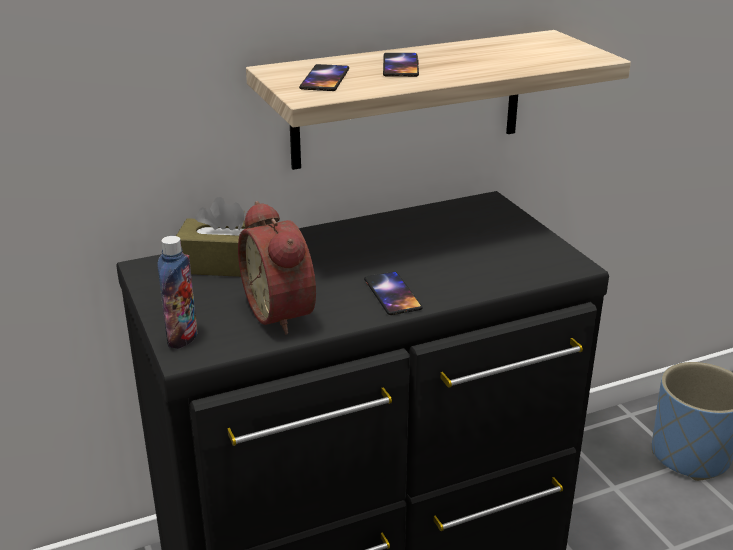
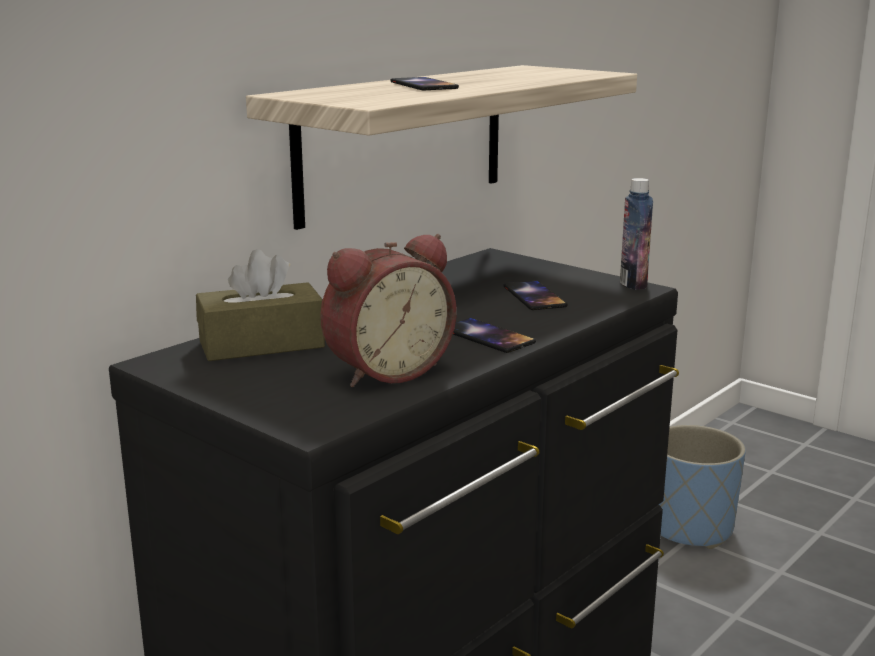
camera: 25 degrees left, 10 degrees down
bottle [157,236,198,349] -> bottle moved to [620,178,653,290]
alarm clock [238,201,316,334] -> alarm clock turned 75 degrees counterclockwise [320,234,457,387]
phone [299,64,349,91] -> phone moved to [504,281,567,310]

